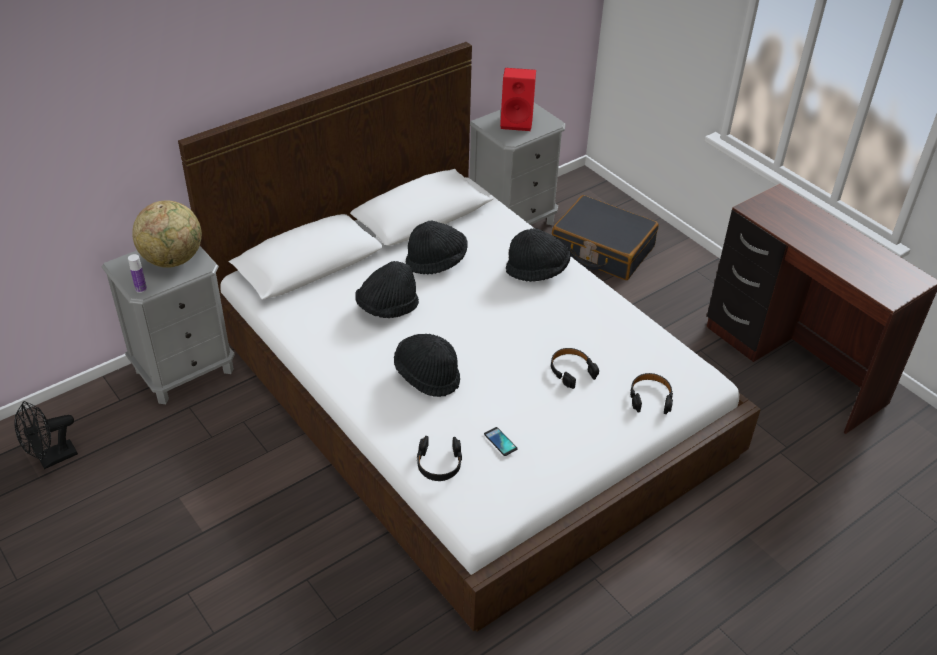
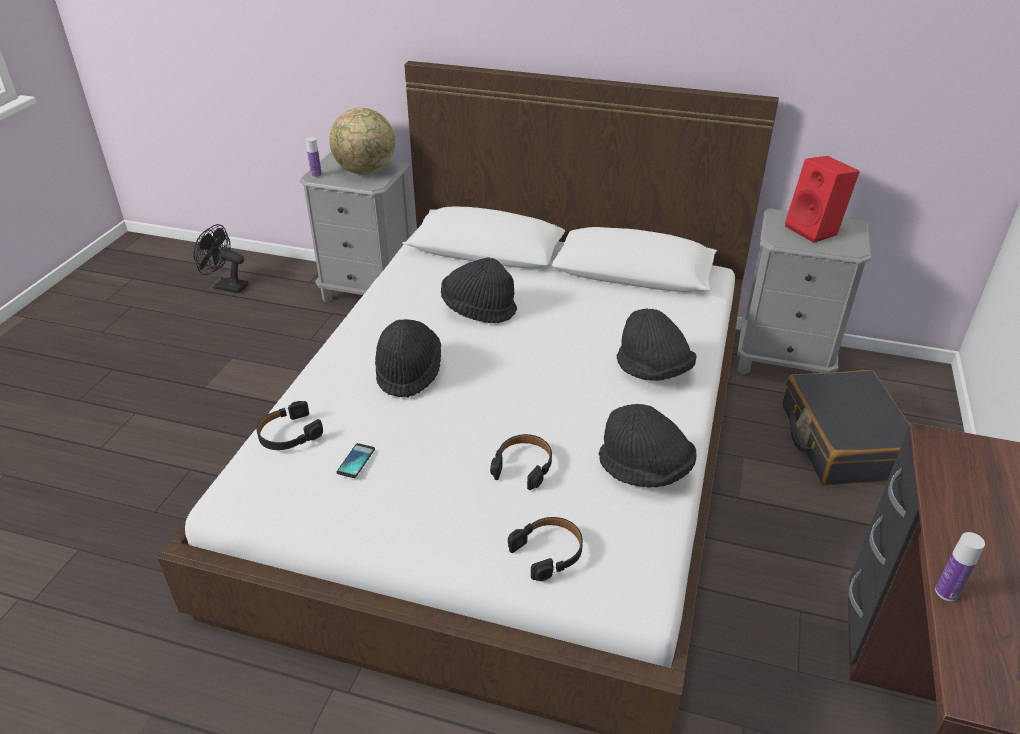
camera: 55 degrees right, 5 degrees down
black hat [406,221,468,274] -> black hat moved to [599,404,696,488]
none -> bottle [935,532,985,601]

